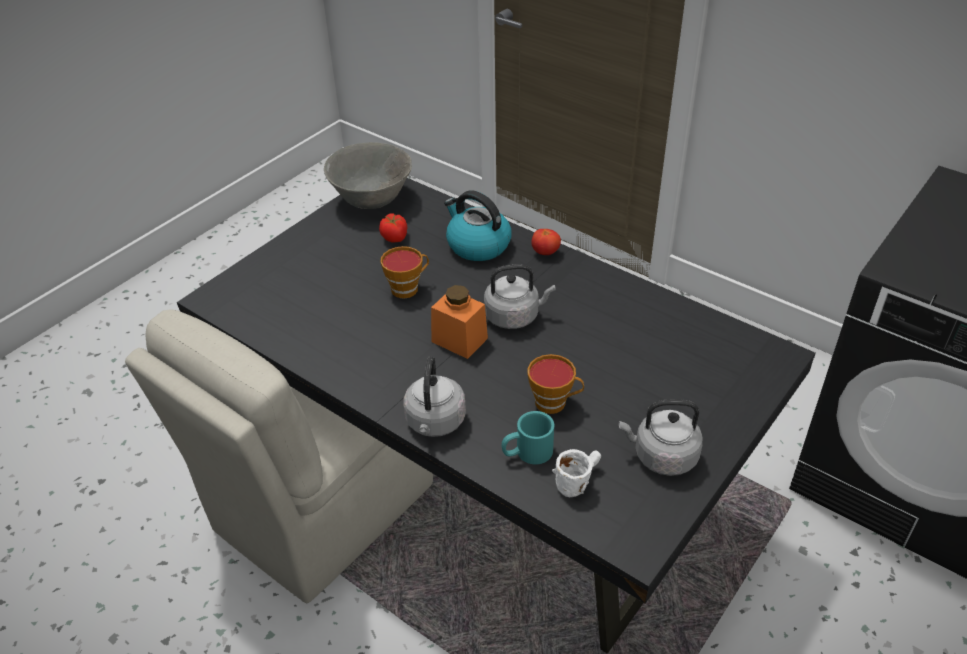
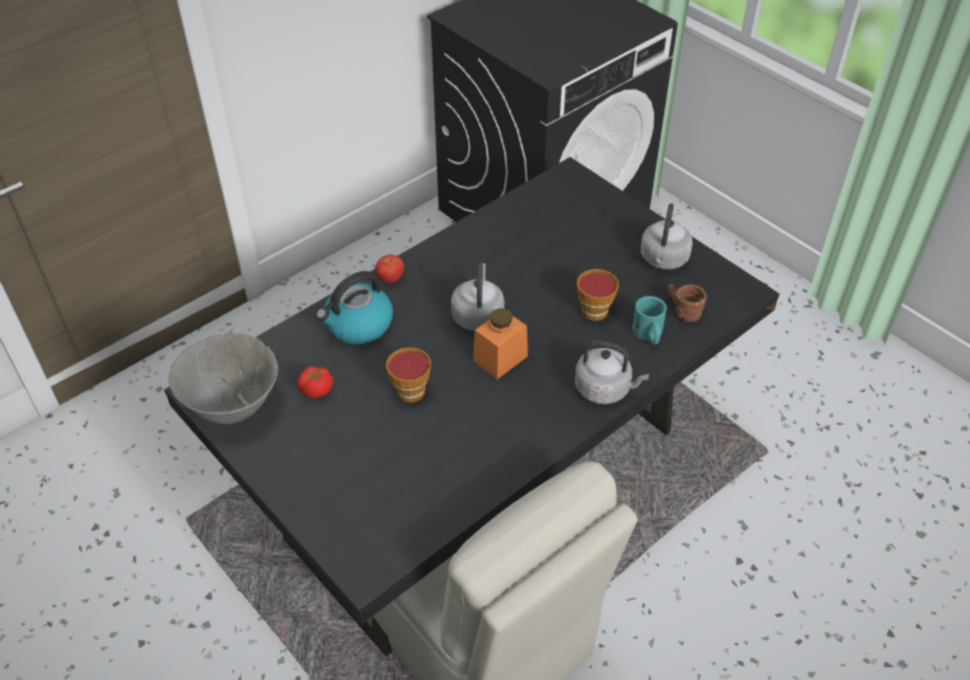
camera: 80 degrees left, 5 degrees up
white mug [552,449,601,497] -> brown mug [667,284,707,322]

